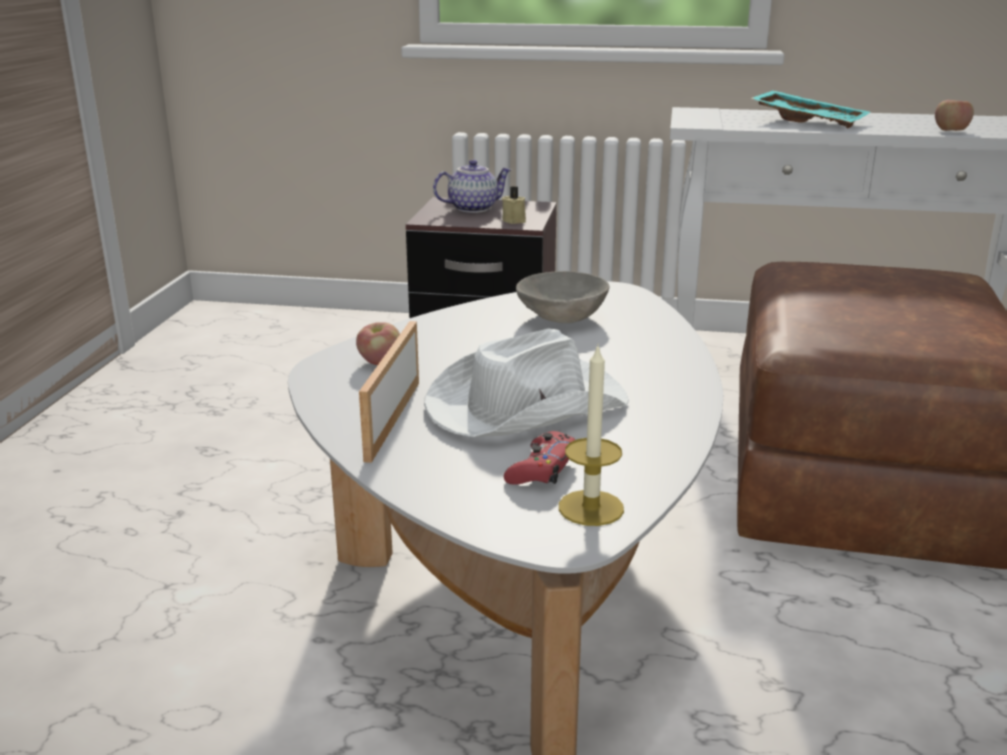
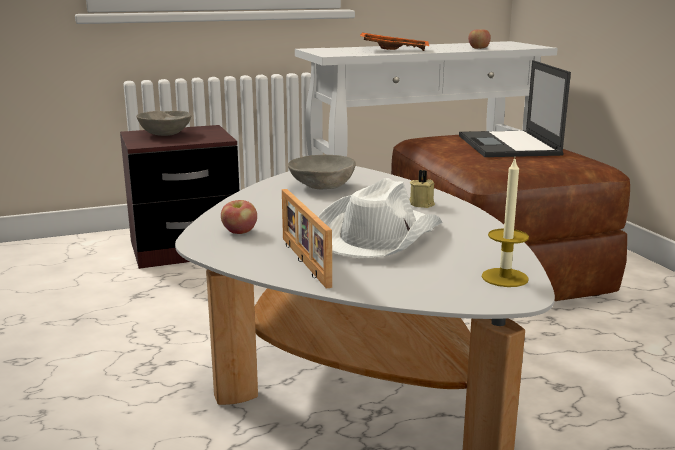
camera: 30 degrees left, 5 degrees down
teapot [433,159,511,213] -> grey bowl [136,111,192,136]
beige candle [502,186,526,224] -> beige candle moved to [409,170,435,208]
red game controller [504,431,575,485] -> none
turquoise tray [750,90,870,129] -> orange tray [360,32,429,51]
none -> laptop [459,60,571,157]

